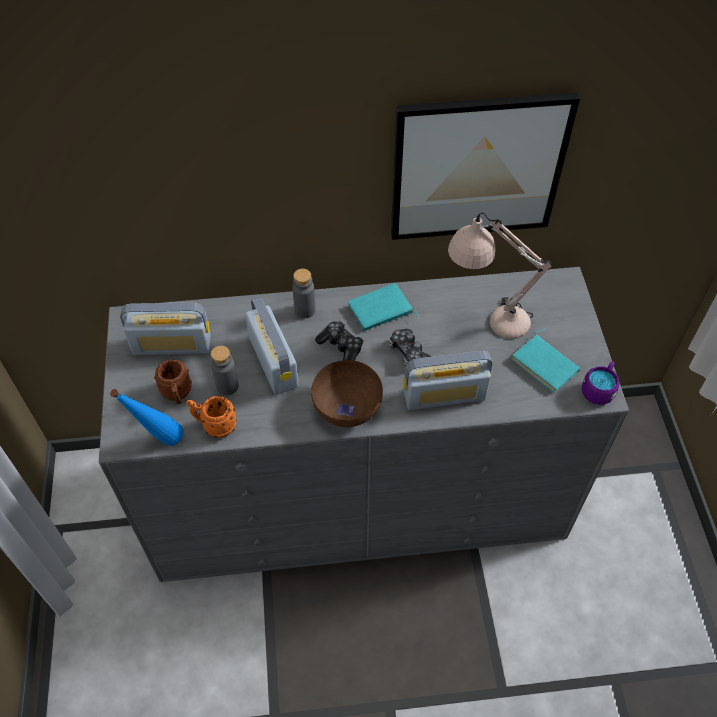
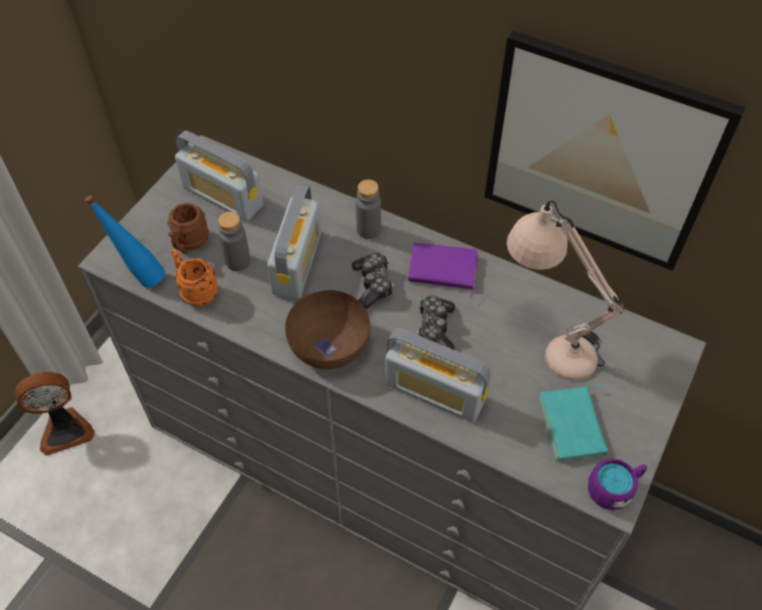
camera: 35 degrees right, 0 degrees up
turquoise book [348,283,418,331] -> purple book [408,243,478,299]
none -> fan [15,372,95,456]

